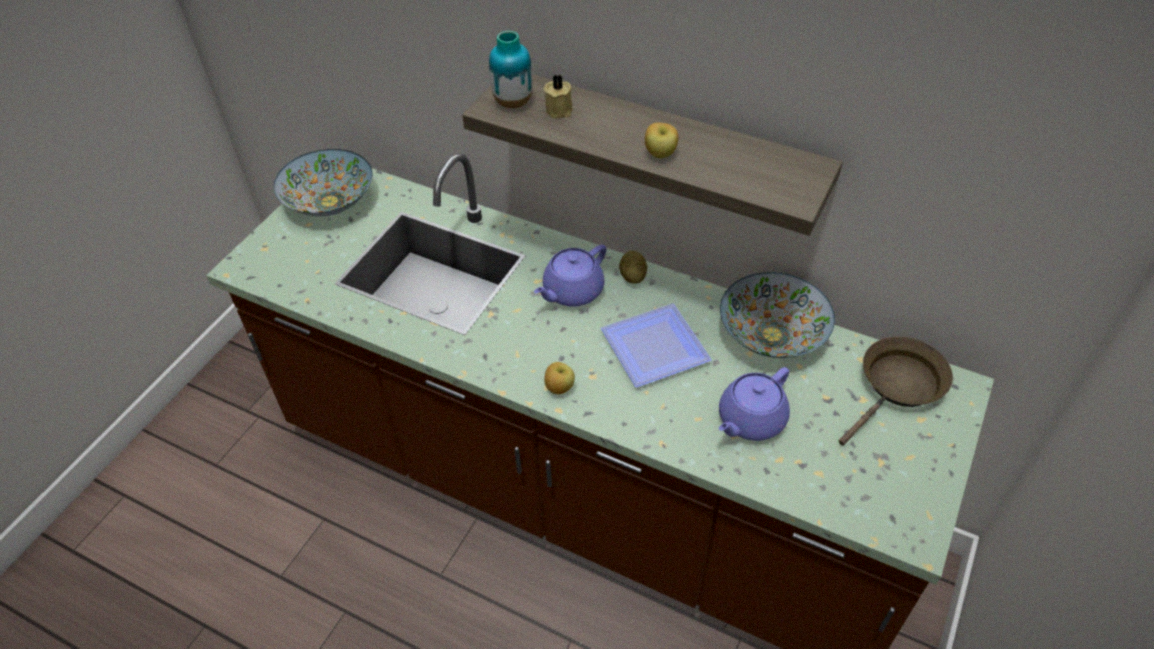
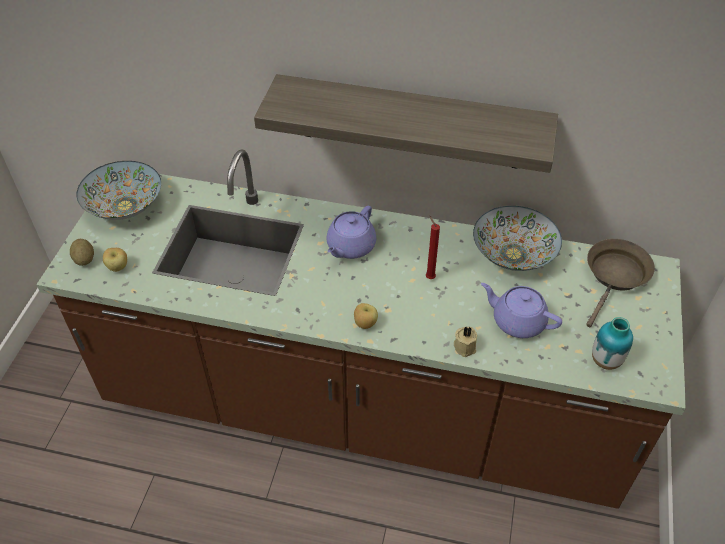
camera: 15 degrees left, 0 degrees up
vase [489,31,532,108] -> vase moved to [592,317,633,370]
beige candle [544,75,572,119] -> beige candle moved to [454,326,477,357]
plate [601,303,712,387] -> red candle [426,216,440,279]
potato [619,251,647,284] -> potato moved to [70,239,94,266]
apple [645,122,679,158] -> apple moved to [103,248,127,272]
purple teapot [719,367,790,441] -> purple teapot turned 90 degrees clockwise [481,283,562,338]

